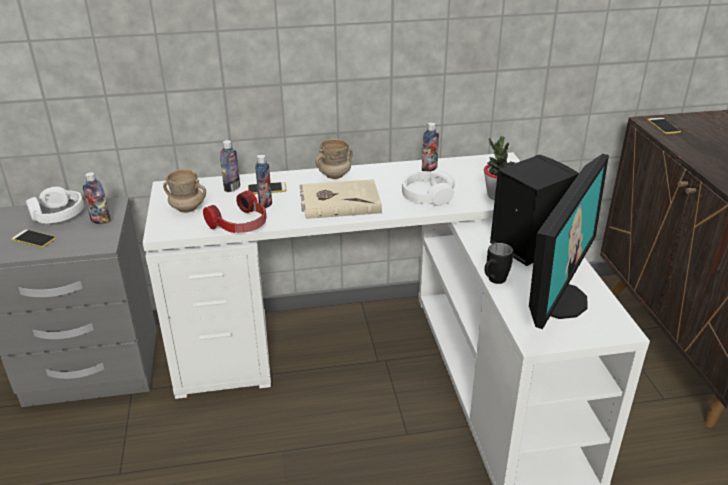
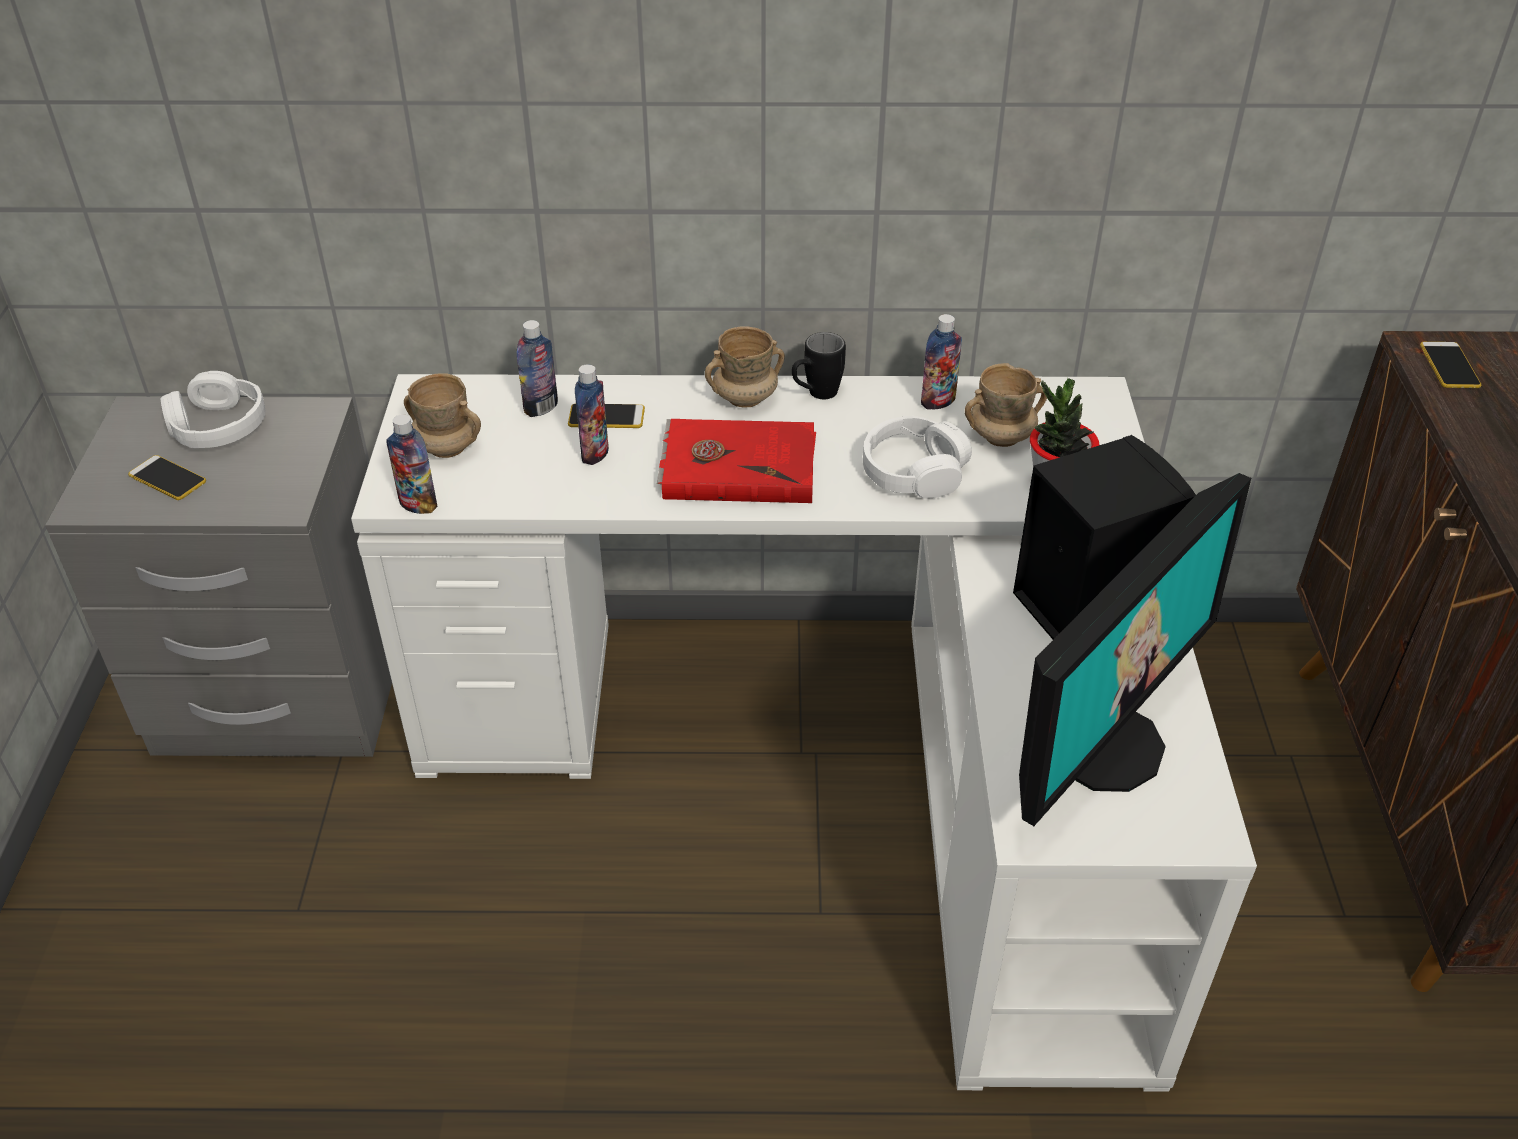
camera: 10 degrees right, 10 degrees up
bottle [83,172,111,224] -> bottle moved to [386,414,437,514]
headphones [203,190,267,233] -> none
beige book [300,179,382,219] -> red book [657,419,816,503]
black mug [484,243,514,284] -> black mug moved to [792,332,846,399]
none -> beige mug [965,363,1047,447]

